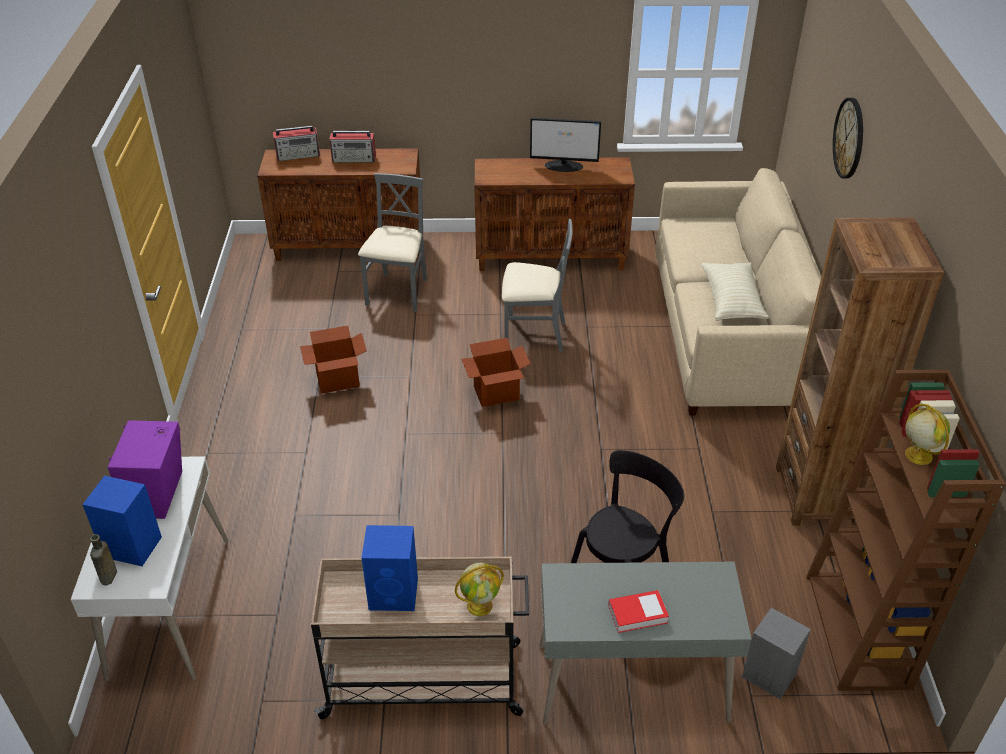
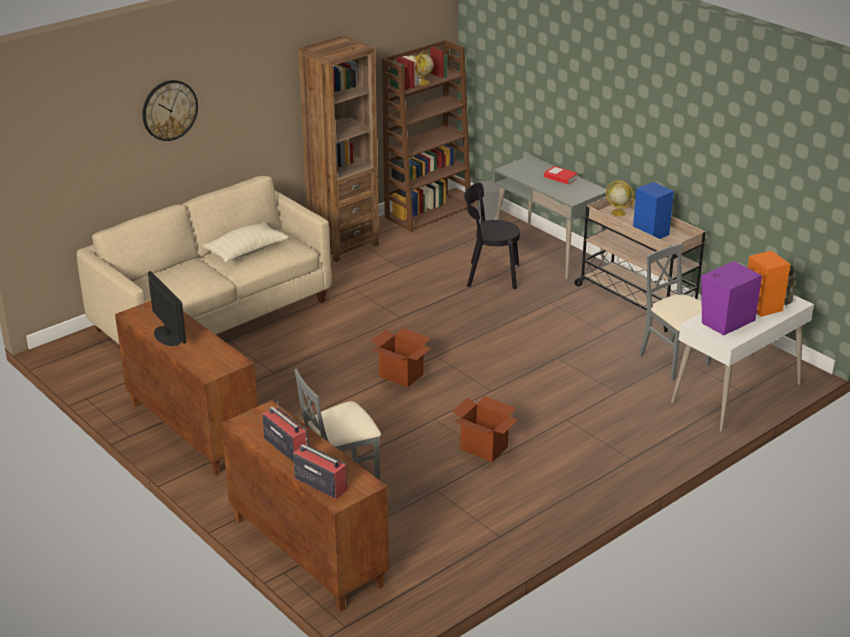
camera: 130 degrees left, 10 degrees down
blue speaker [82,476,162,566] -> orange speaker [748,251,790,317]
grey chair [502,219,573,352] -> grey chair moved to [639,243,711,381]

